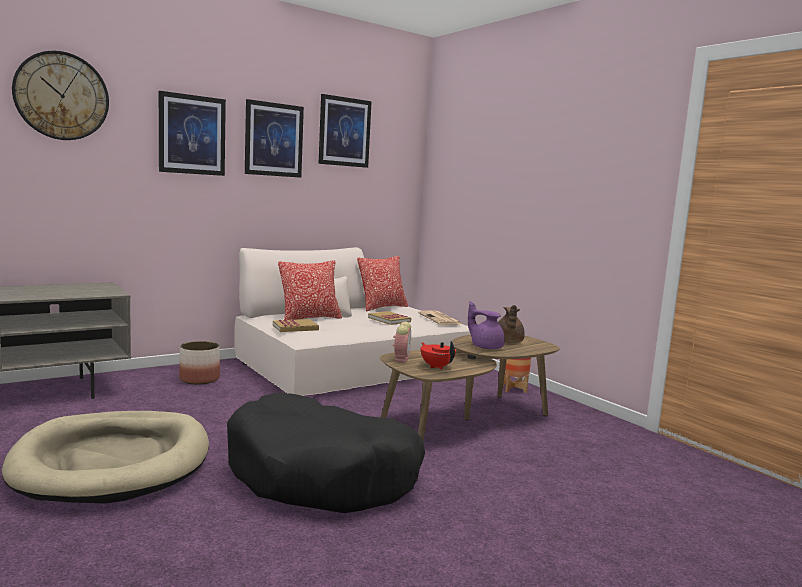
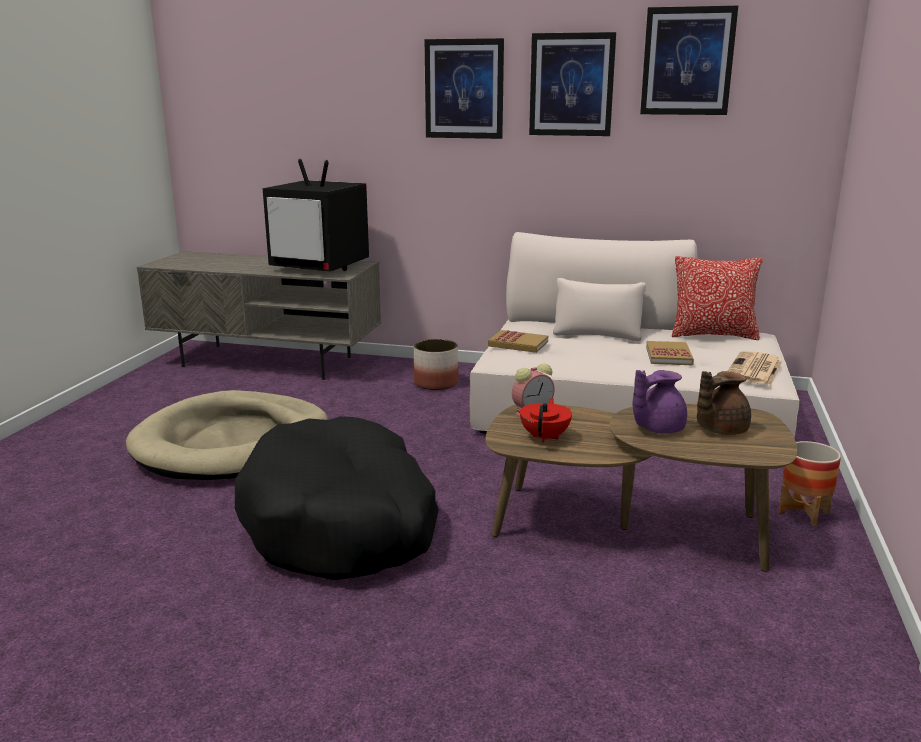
camera: 50 degrees right, 10 degrees up
wall clock [12,51,109,140] -> none
pillow [278,260,342,320] -> none
purple teapot [468,301,505,350] -> purple teapot turned 120 degrees counterclockwise [632,370,687,434]
none -> television [263,159,369,272]

